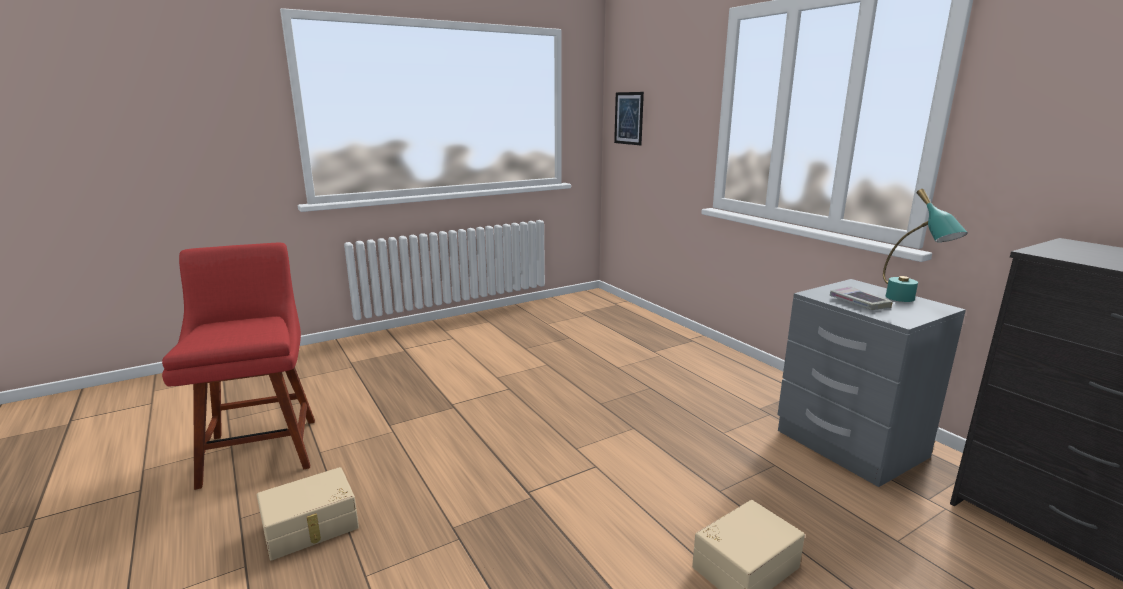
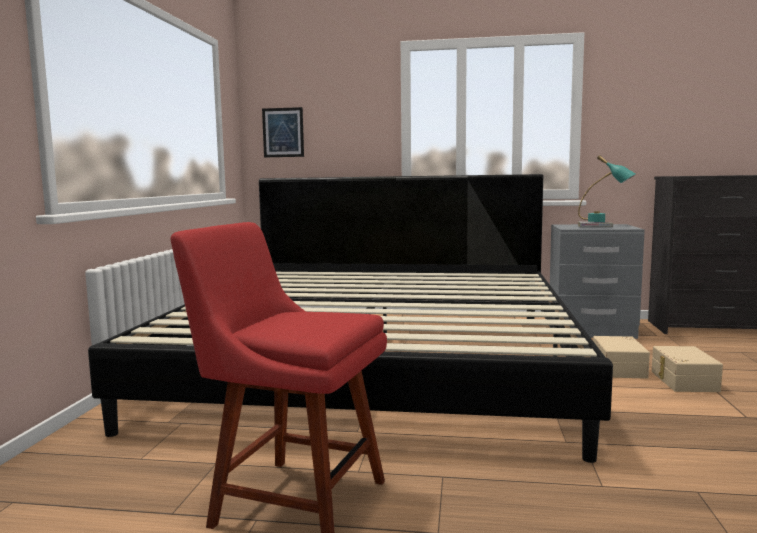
camera: 50 degrees left, 10 degrees down
beige storage box [257,467,359,560] -> beige storage box moved to [593,336,650,379]
none -> bed [88,174,613,463]

